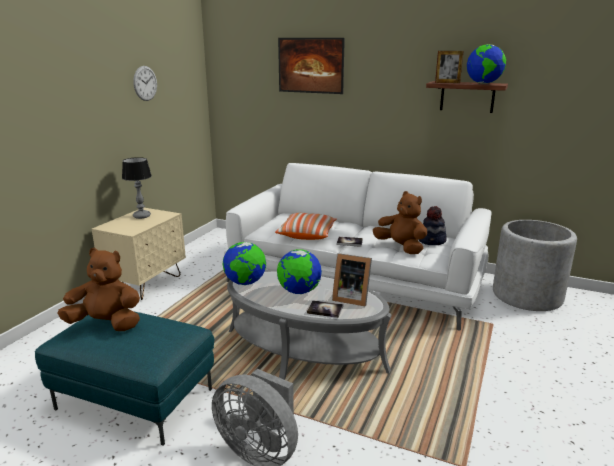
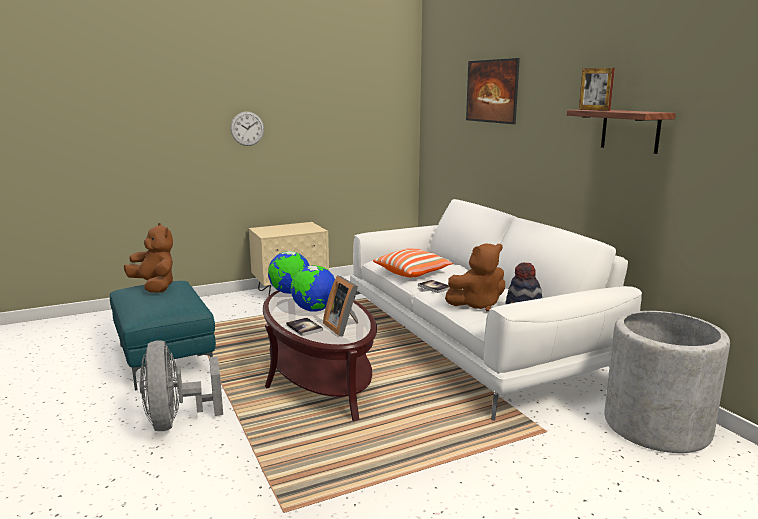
camera: 40 degrees right, 5 degrees down
table lamp [122,157,152,219] -> none
wall clock [133,66,157,101] -> wall clock moved to [230,111,264,146]
grey coffee table [227,270,391,380] -> brown coffee table [263,290,377,421]
brown plush toy [373,191,427,254] -> brown plush toy turned 75 degrees clockwise [445,244,505,312]
globe [467,44,506,84] -> none

